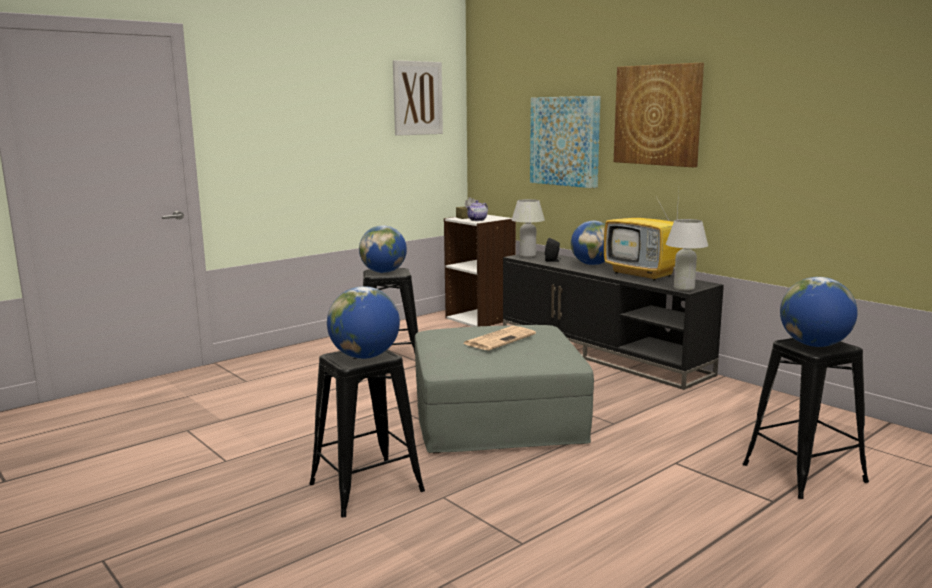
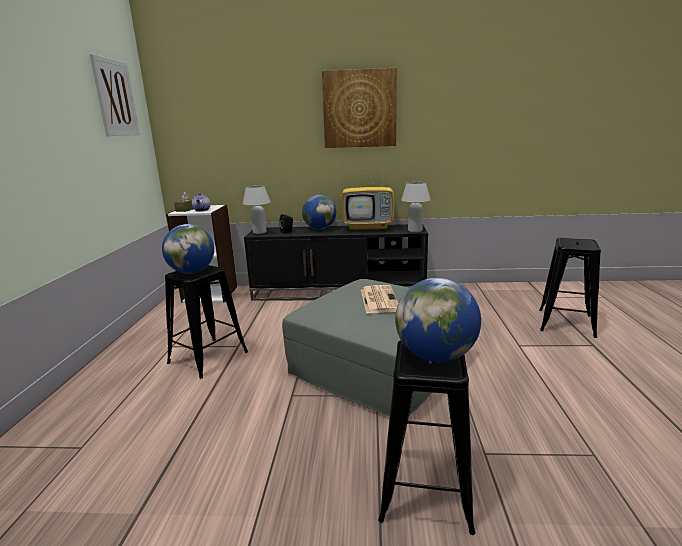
camera: 45 degrees left, 5 degrees up
picture [530,96,601,188] -> none
globe [780,277,858,347] -> none

